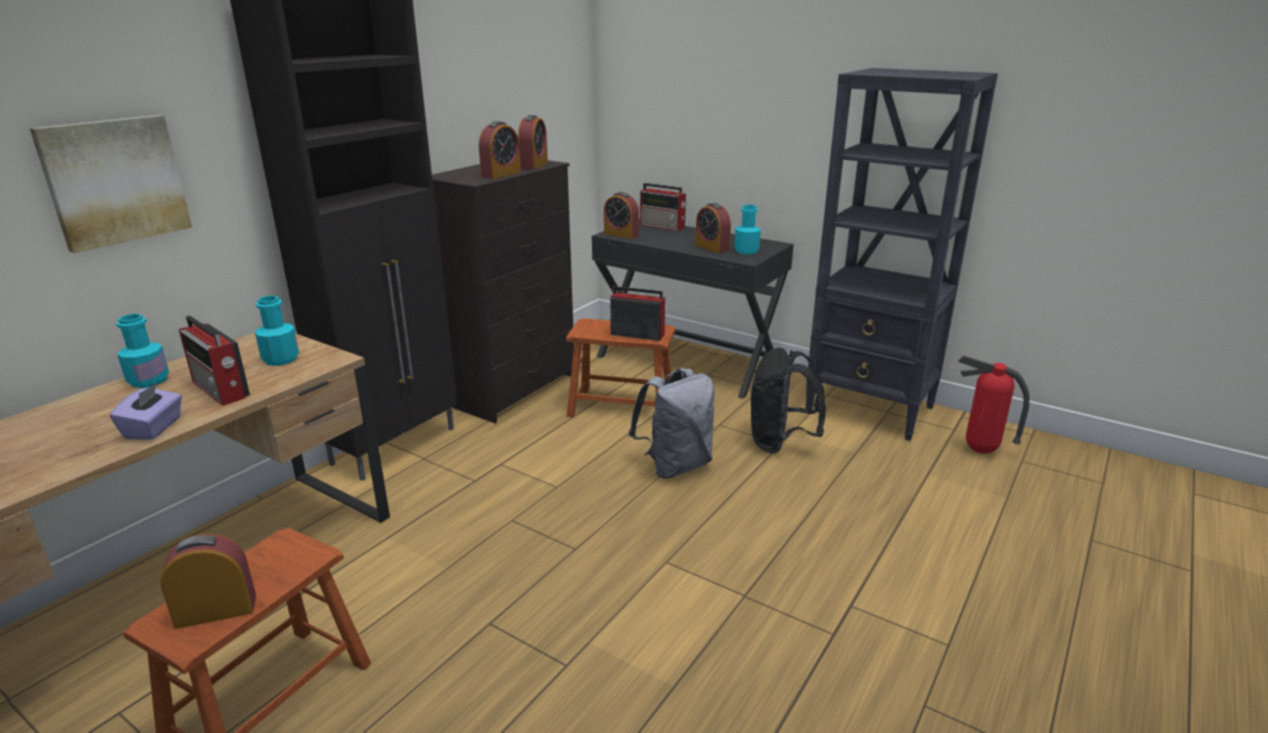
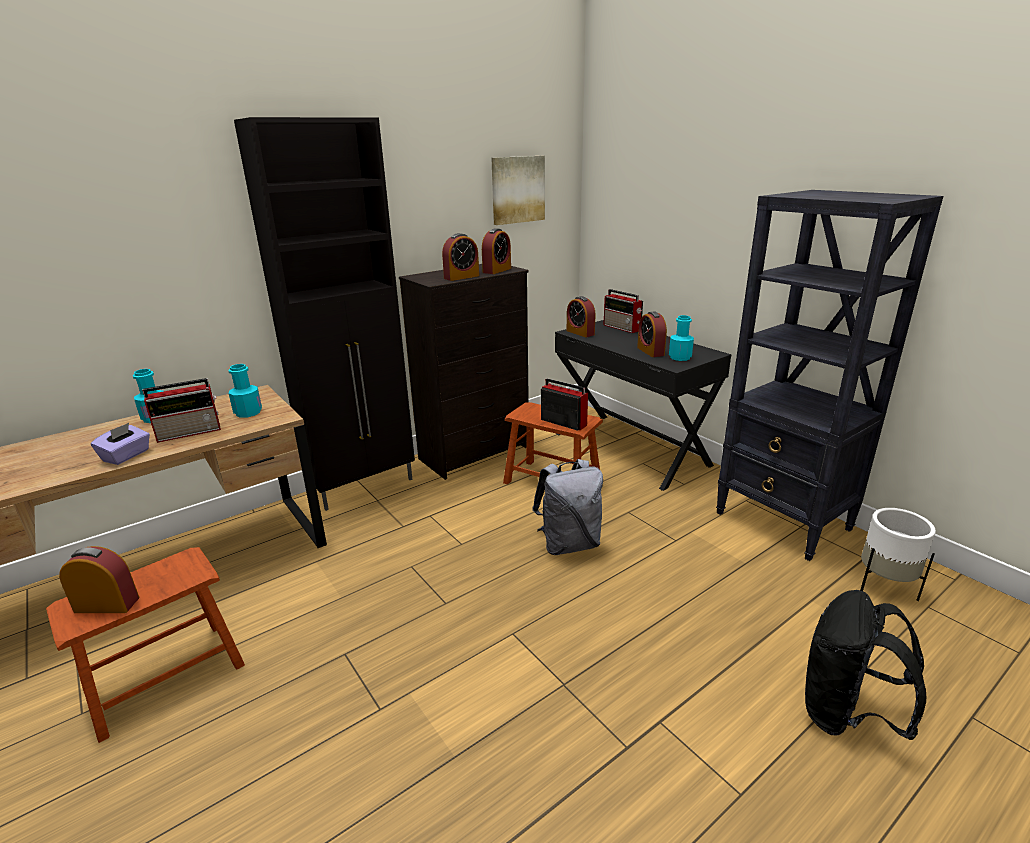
camera: 20 degrees right, 0 degrees up
picture [30,115,192,253] -> picture moved to [491,156,545,225]
radio [179,316,250,406] -> radio turned 90 degrees counterclockwise [142,378,221,443]
black backpack [751,348,826,454] -> black backpack moved to [805,590,926,740]
fire extinguisher [958,355,1030,454] -> white planter [861,508,936,601]

